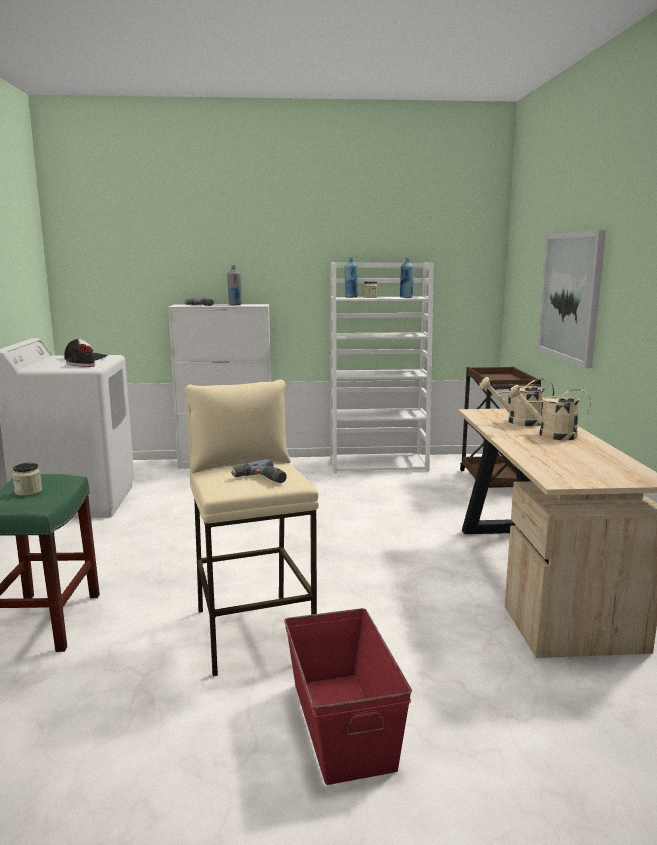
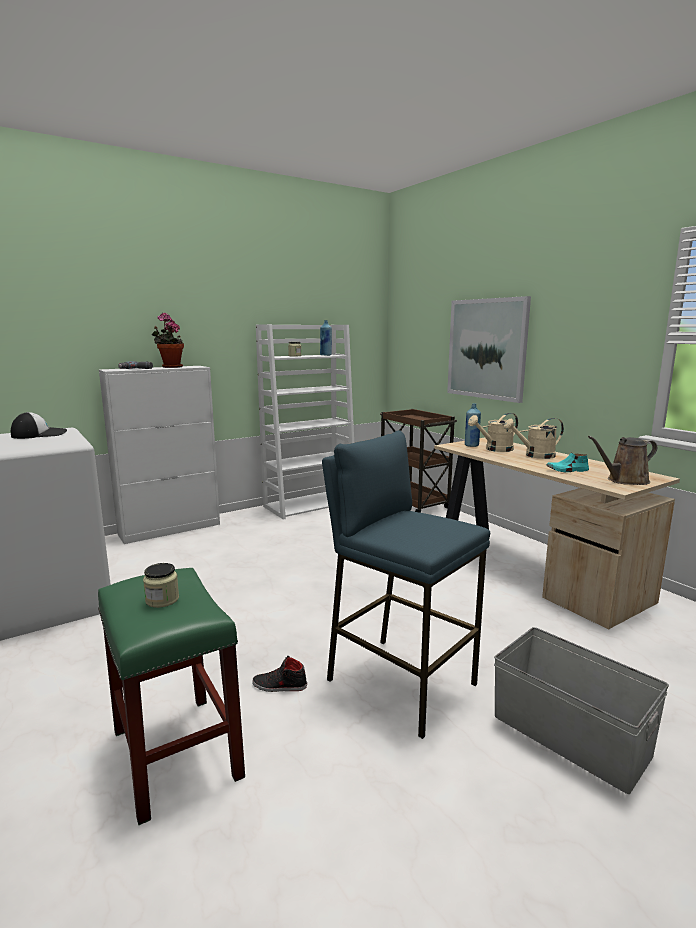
camera: 30 degrees left, 0 degrees up
black shoe [66,344,95,367] -> black shoe moved to [252,656,307,692]
beige stool [185,379,319,677] -> blue stool [322,430,490,739]
grey bottle [227,265,242,305] -> potted plant [152,313,184,368]
power drill [231,459,287,483] -> none
red storage box [284,608,412,785] -> grey storage box [494,627,669,794]
blue bottle [344,258,358,298] -> blue bottle moved to [465,404,481,447]
none -> turquoise shoe [546,453,589,472]
none -> brown watering can [588,436,657,485]

